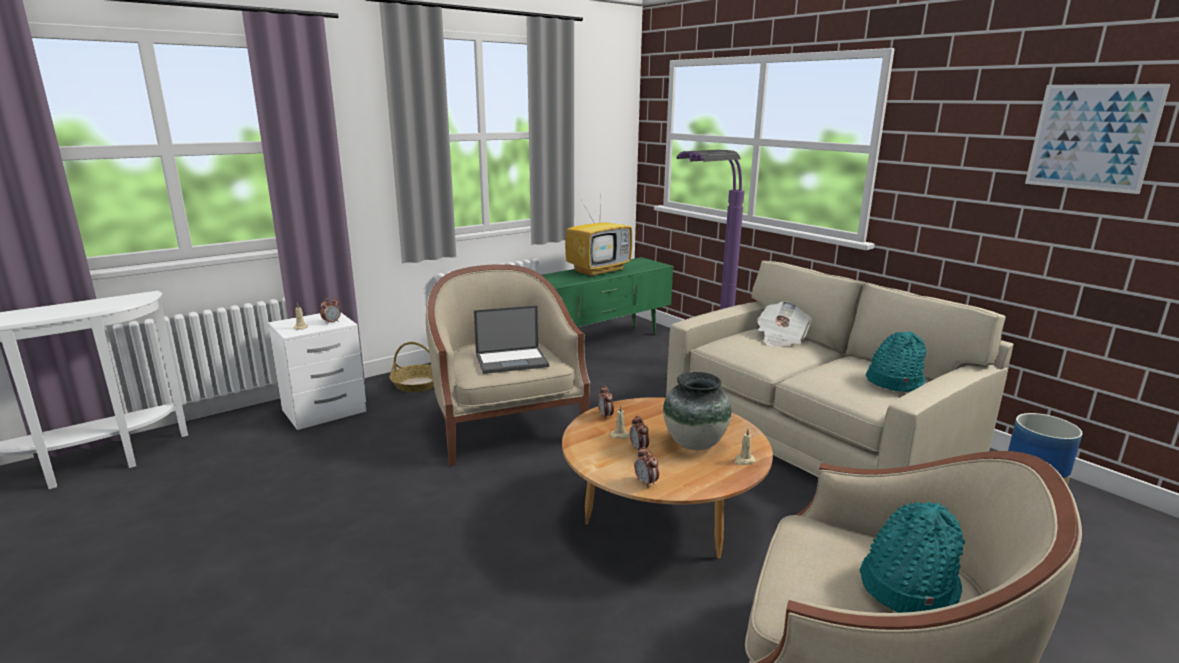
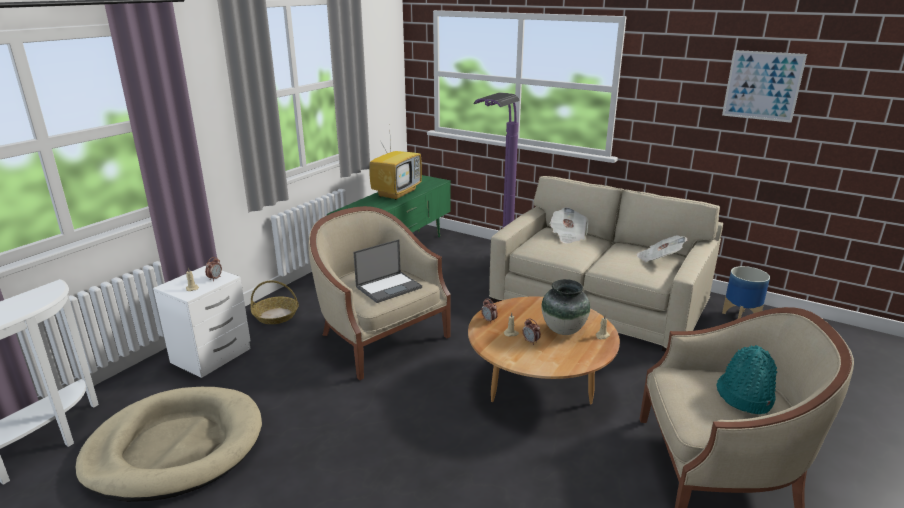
camera: 20 degrees left, 5 degrees up
alarm clock [634,447,659,488] -> none
turquoise hat [866,332,927,392] -> newspaper [636,235,688,263]
none -> beige dog bed [75,387,262,502]

